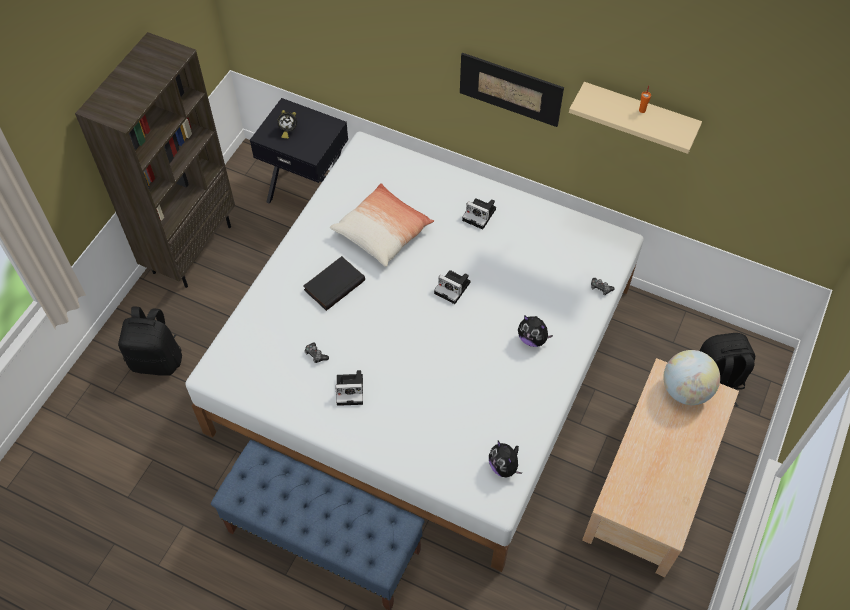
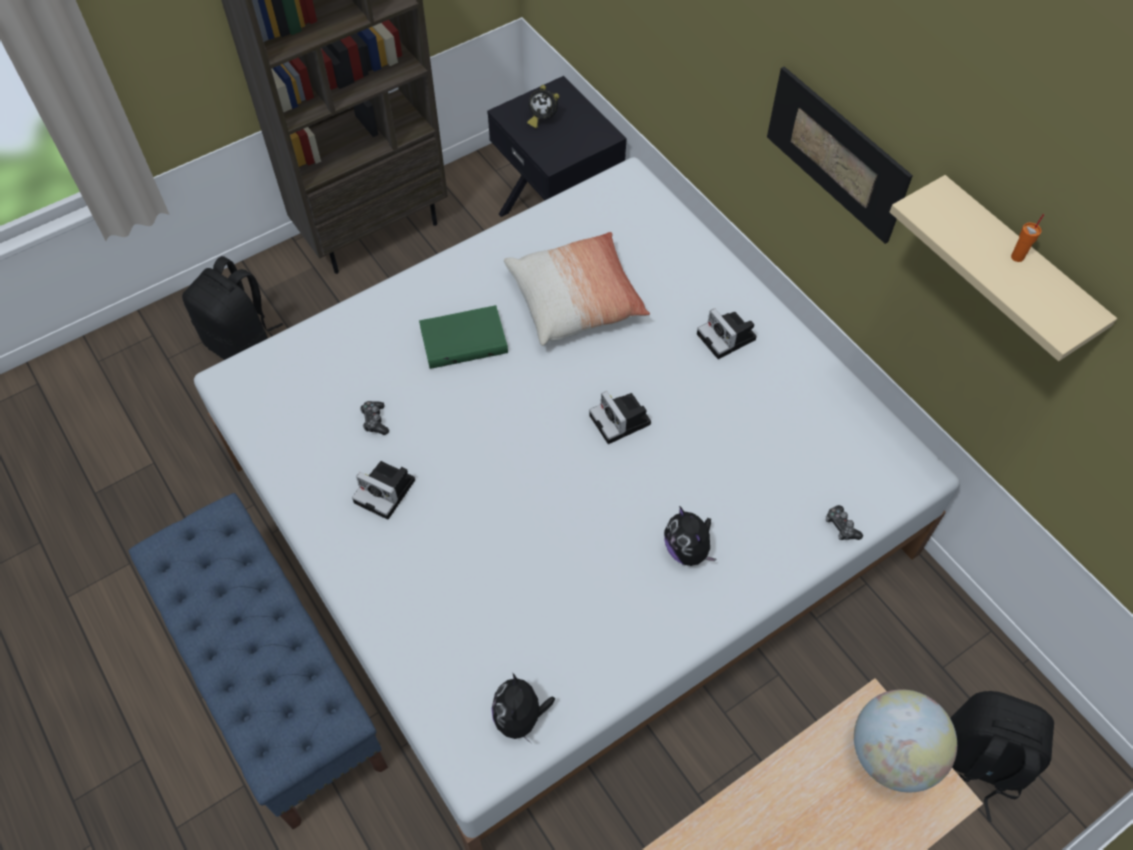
camera: 30 degrees right, 0 degrees up
black book [303,256,365,311] -> green book [419,305,508,369]

